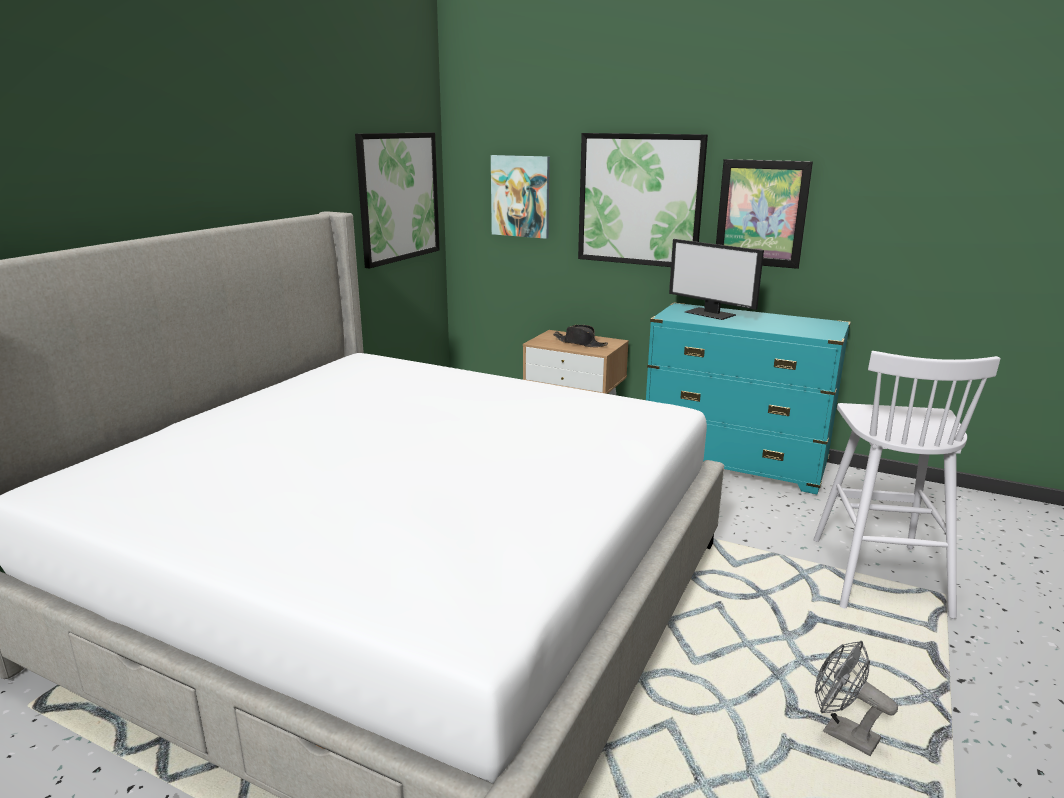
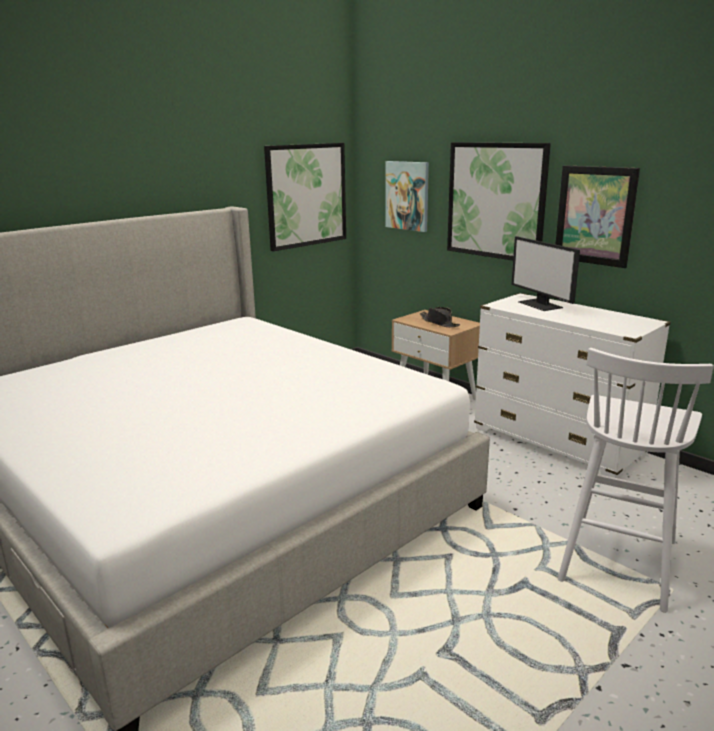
camera: 20 degrees right, 0 degrees up
turquoise dresser [646,302,851,494] -> white dresser [474,293,671,479]
grey fan [815,641,898,756] -> none

